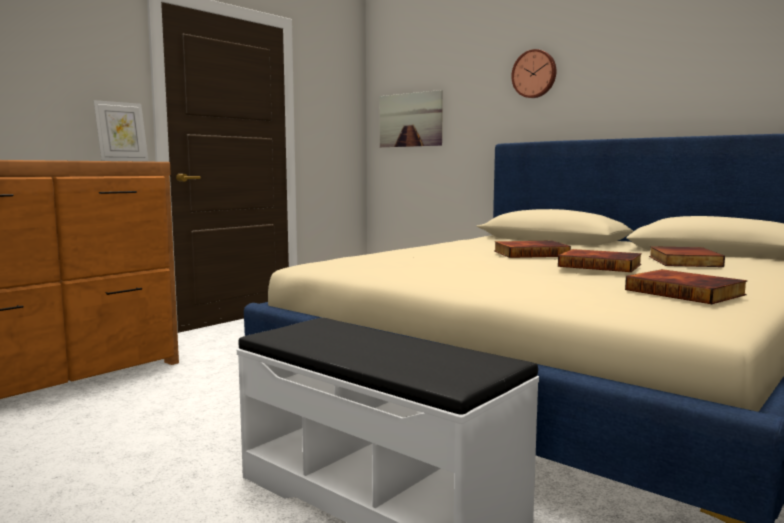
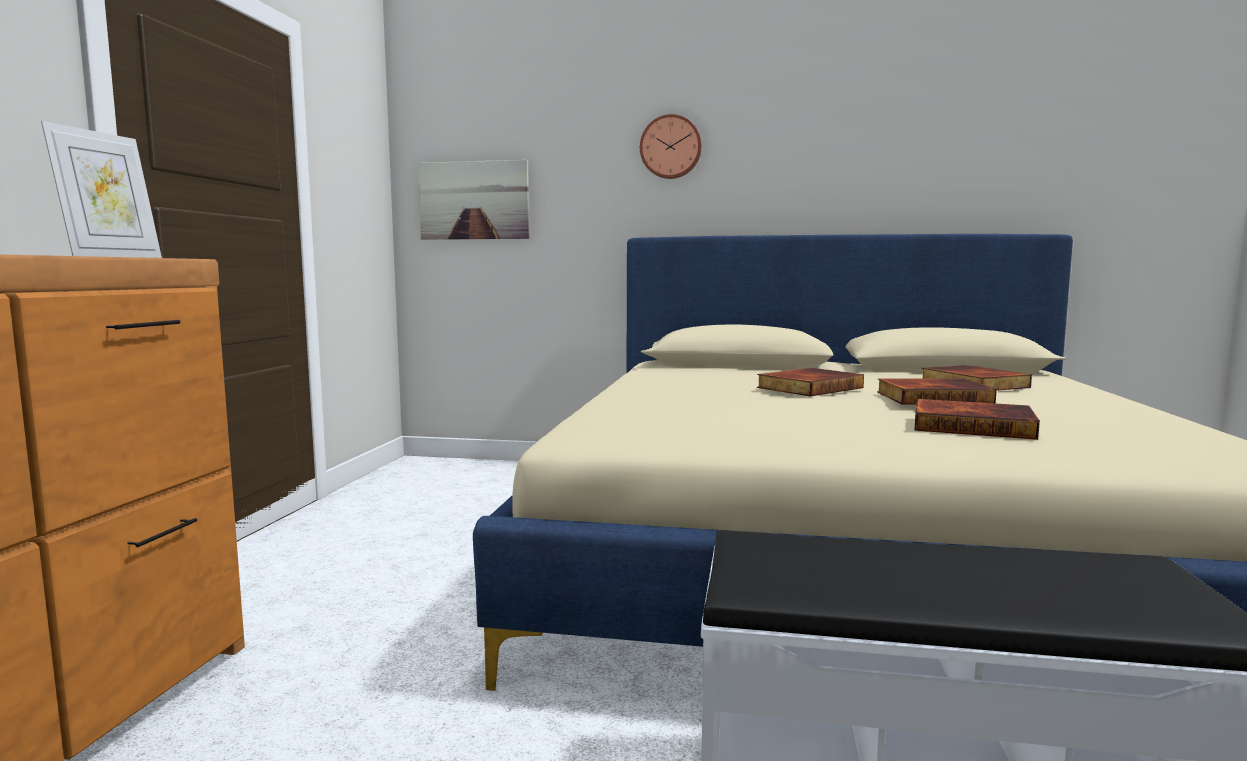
camera: 30 degrees left, 0 degrees up
book [625,269,748,304] -> book moved to [914,399,1040,440]

